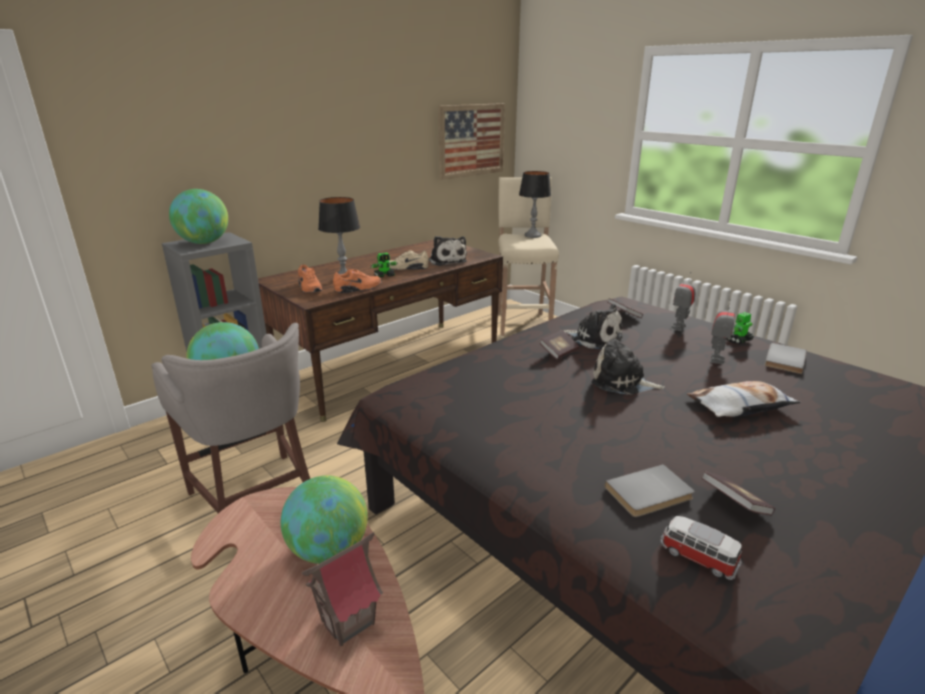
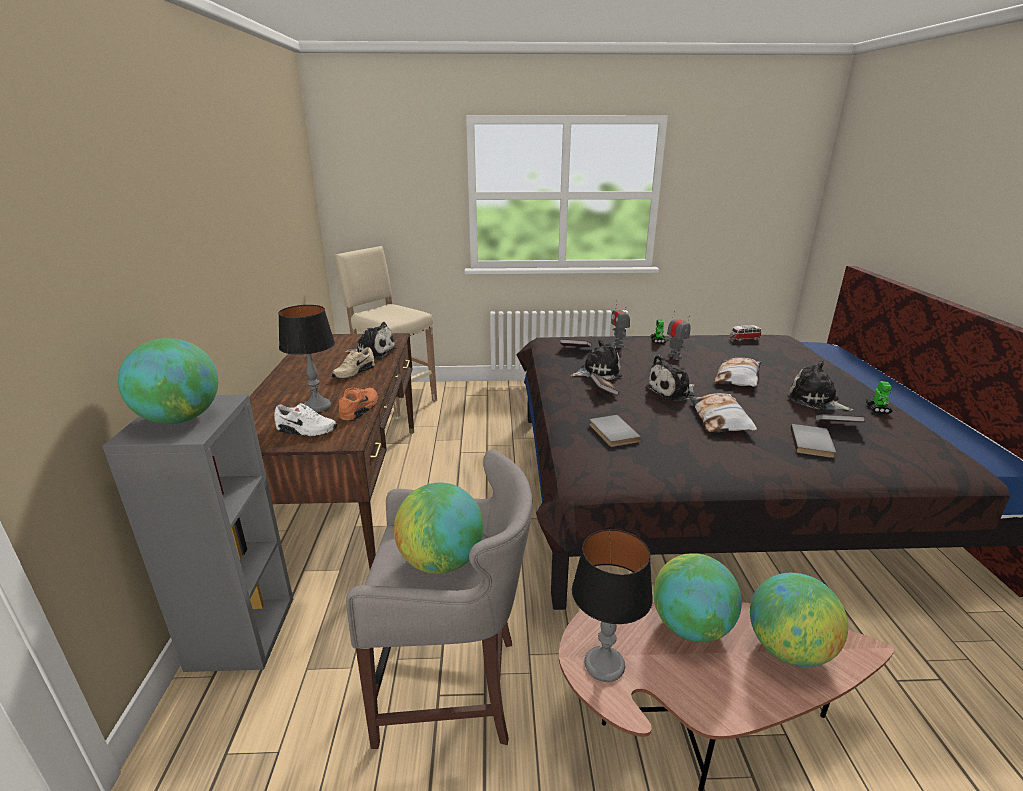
camera: 50 degrees left, 0 degrees up
orange shoe [298,264,322,293] -> white shoe [274,403,338,437]
toy house [302,532,383,646] -> globe [750,573,848,667]
toy robot [371,253,398,277] -> toy robot moved to [866,381,893,414]
picture [438,103,505,180] -> none
table lamp [519,171,551,238] -> table lamp moved to [572,529,653,682]
toy car [660,516,742,580] -> toy car moved to [730,325,761,342]
grey book [765,343,807,374] -> grey book moved to [590,415,641,447]
none -> pillow [690,393,757,432]
none -> plush toy [787,360,853,411]

